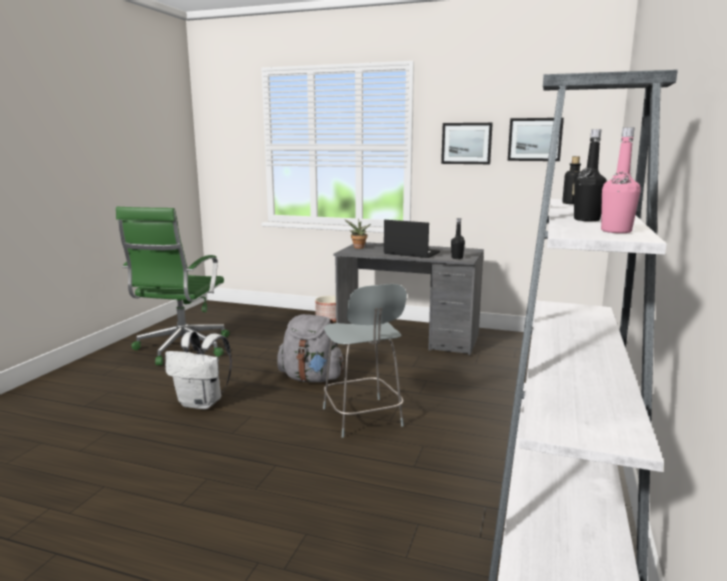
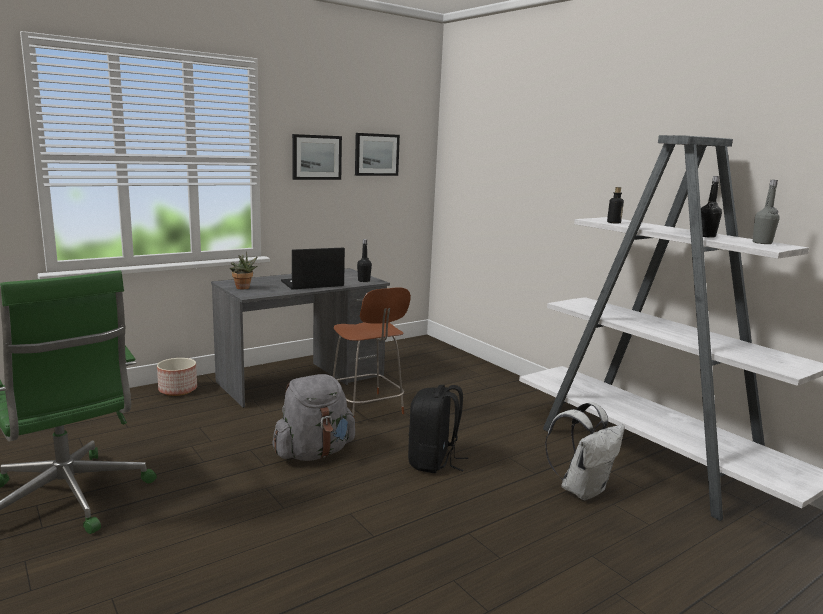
camera: 55 degrees left, 0 degrees up
white backpack [165,331,232,410] -> white backpack moved to [545,402,625,501]
grey chair [323,284,407,438] -> black backpack [408,385,468,473]
pink bottle [601,127,641,233] -> grey bottle [753,180,779,244]
none -> brown chair [333,287,411,417]

